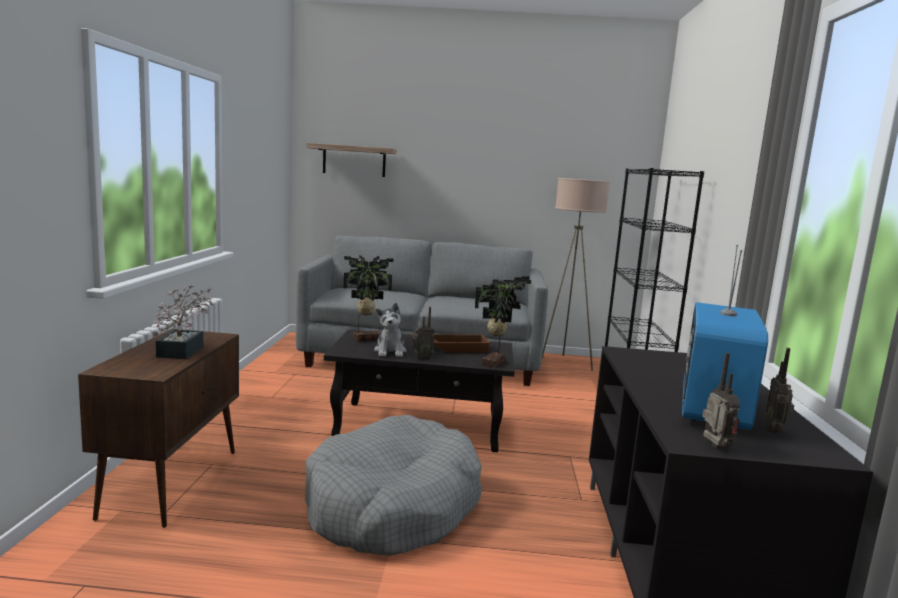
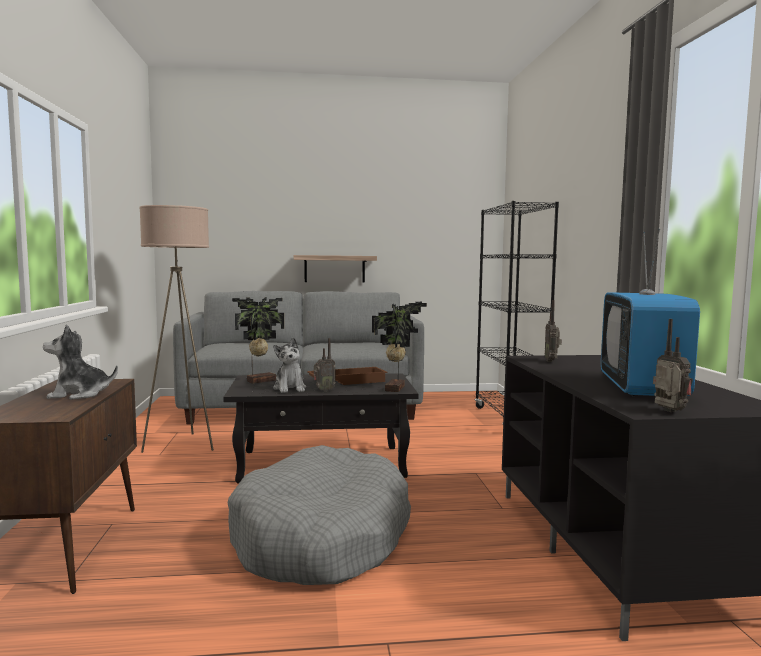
camera: 10 degrees left, 5 degrees down
potted plant [154,285,213,359] -> plush toy [43,325,118,400]
shelf [306,143,396,177] -> shelf moved to [294,255,377,283]
beige floor lamp [542,178,610,371] -> beige floor lamp moved to [139,205,214,453]
radio [765,348,794,433] -> radio moved to [545,300,562,362]

